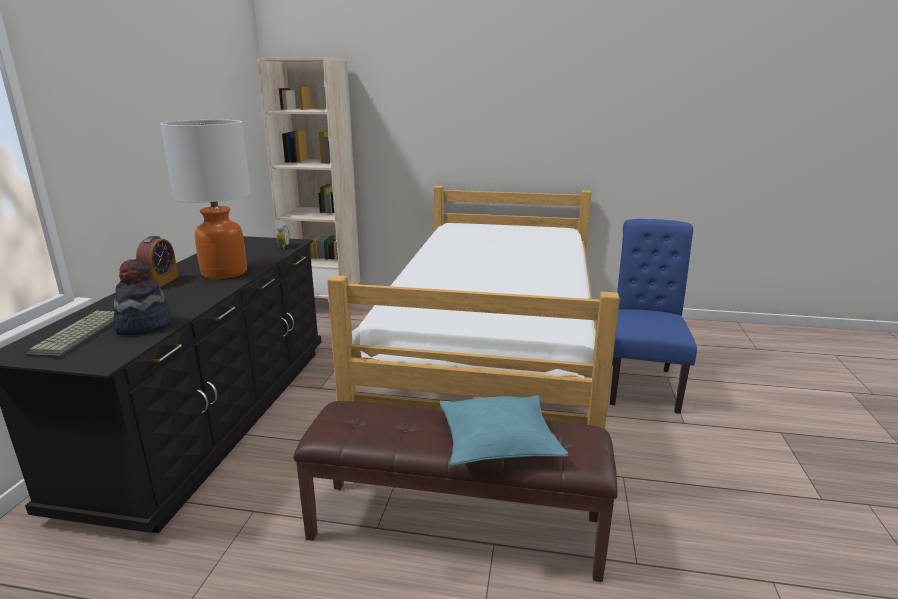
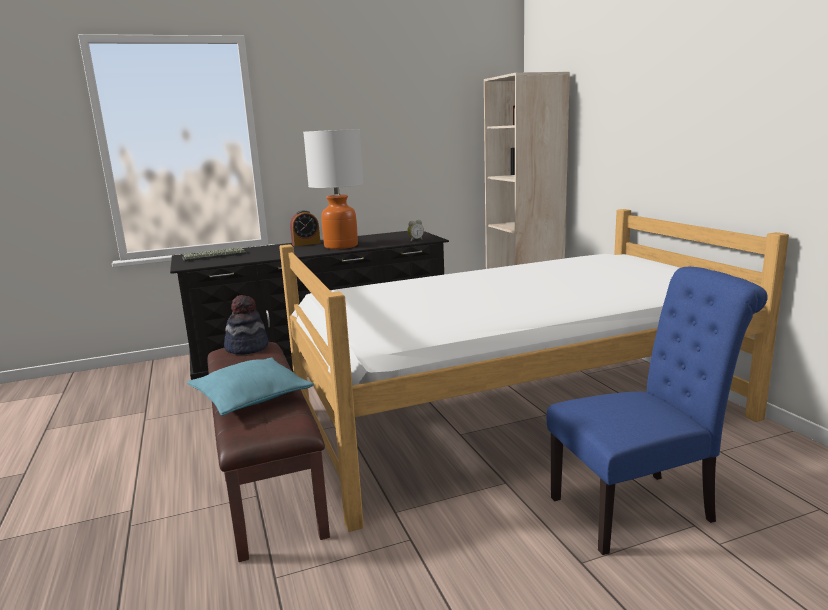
camera: 60 degrees right, 5 degrees down
hat [113,259,173,336] -> hat moved to [224,295,268,355]

